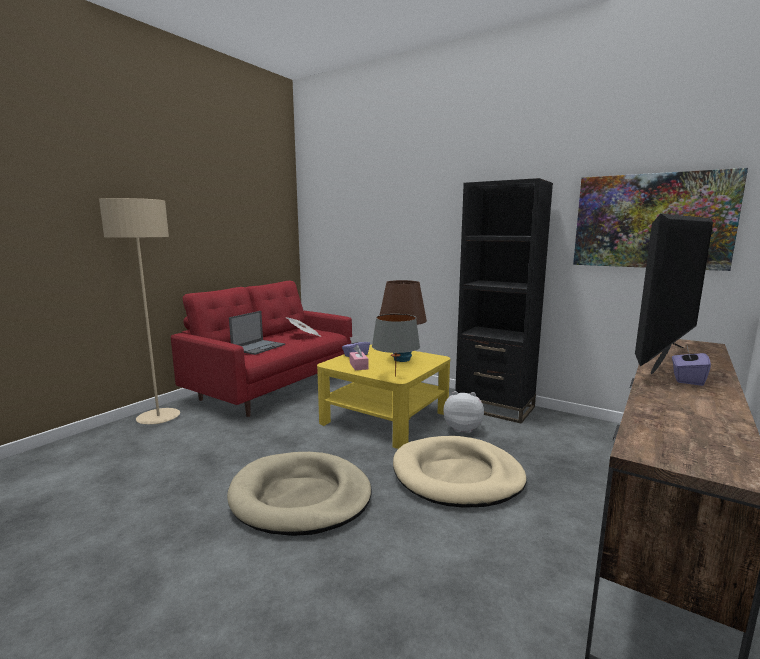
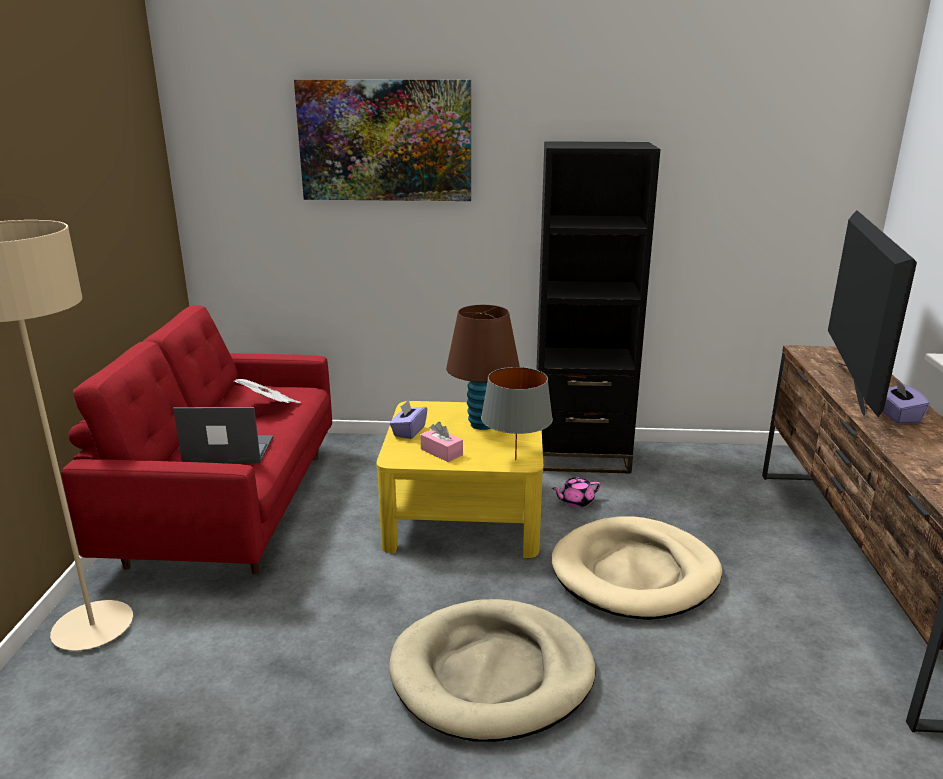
camera: 30 degrees left, 10 degrees up
laptop [229,311,285,355] -> laptop turned 90 degrees counterclockwise [173,407,273,463]
plush toy [443,391,484,433] -> pink teapot [552,478,601,508]
picture [573,168,748,271] -> picture moved to [294,80,471,201]

